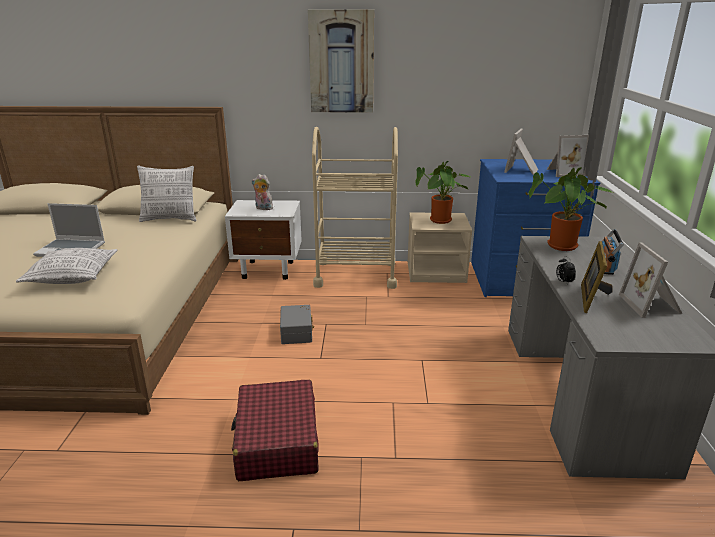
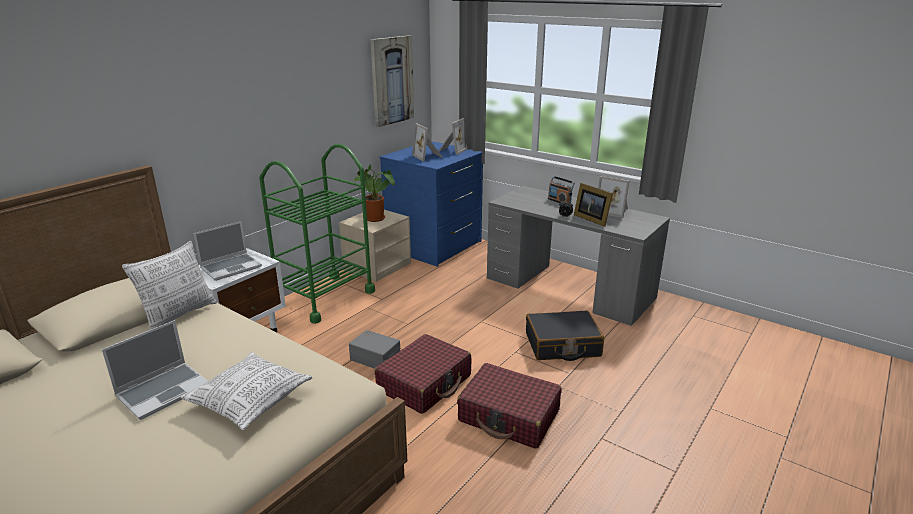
camera: 55 degrees left, 0 degrees up
plush toy [251,174,273,210] -> laptop [194,221,262,281]
picture [308,10,374,113] -> picture moved to [370,35,414,127]
beige cart [312,127,398,289] -> green cart [259,144,375,324]
potted plant [529,167,613,251] -> none
none -> red suitcase [375,334,471,414]
none -> black suitcase [526,311,604,361]

